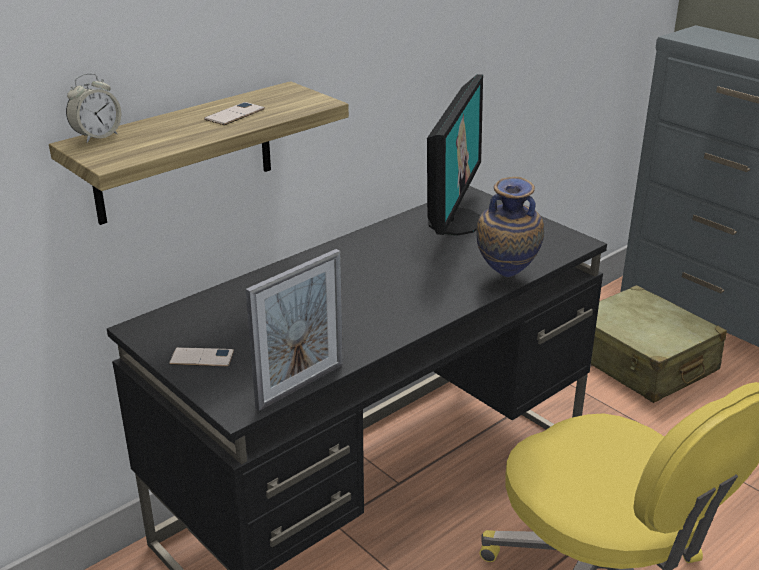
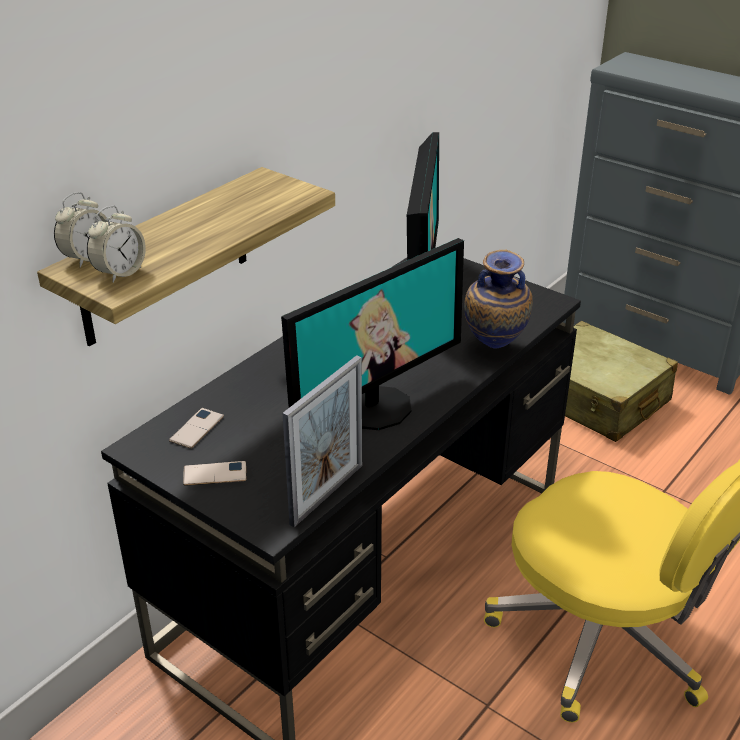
camera: 10 degrees left, 5 degrees up
phone [204,102,265,125] -> phone moved to [169,408,224,448]
none -> alarm clock [87,206,146,283]
none -> monitor [281,238,464,430]

